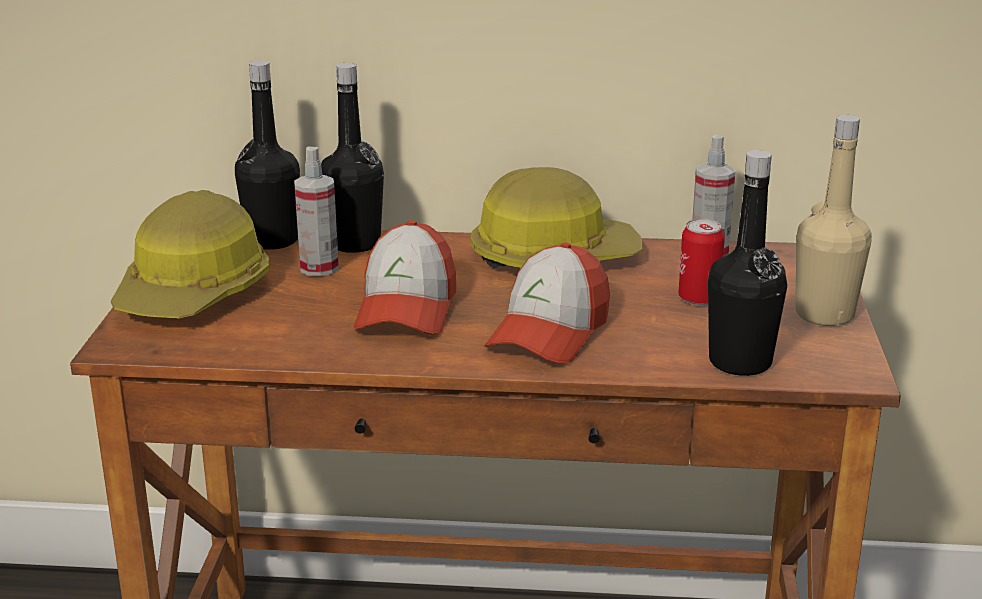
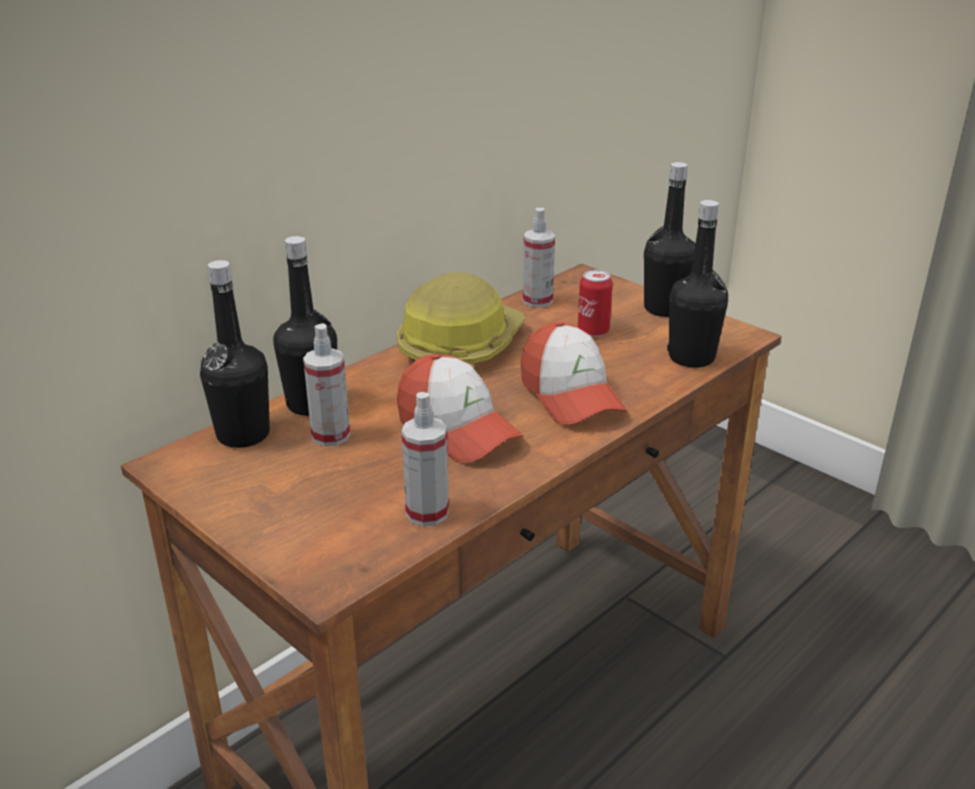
camera: 50 degrees left, 5 degrees up
hard hat [111,190,270,318] -> none
beige bottle [795,115,872,326] -> black bottle [644,162,695,317]
none -> spray bottle [401,392,449,526]

